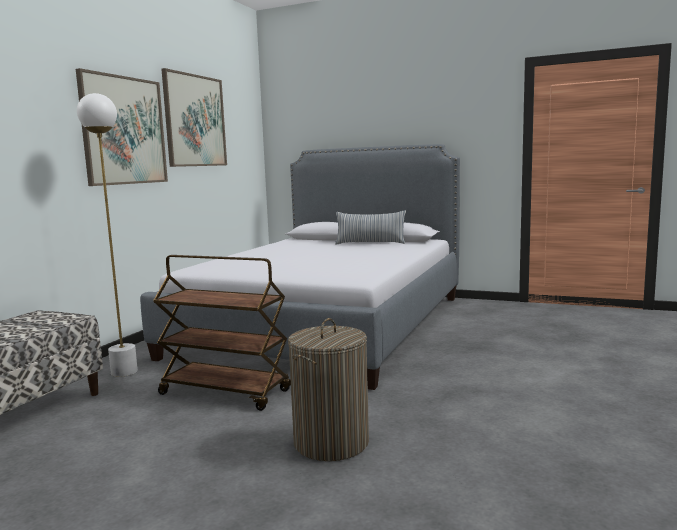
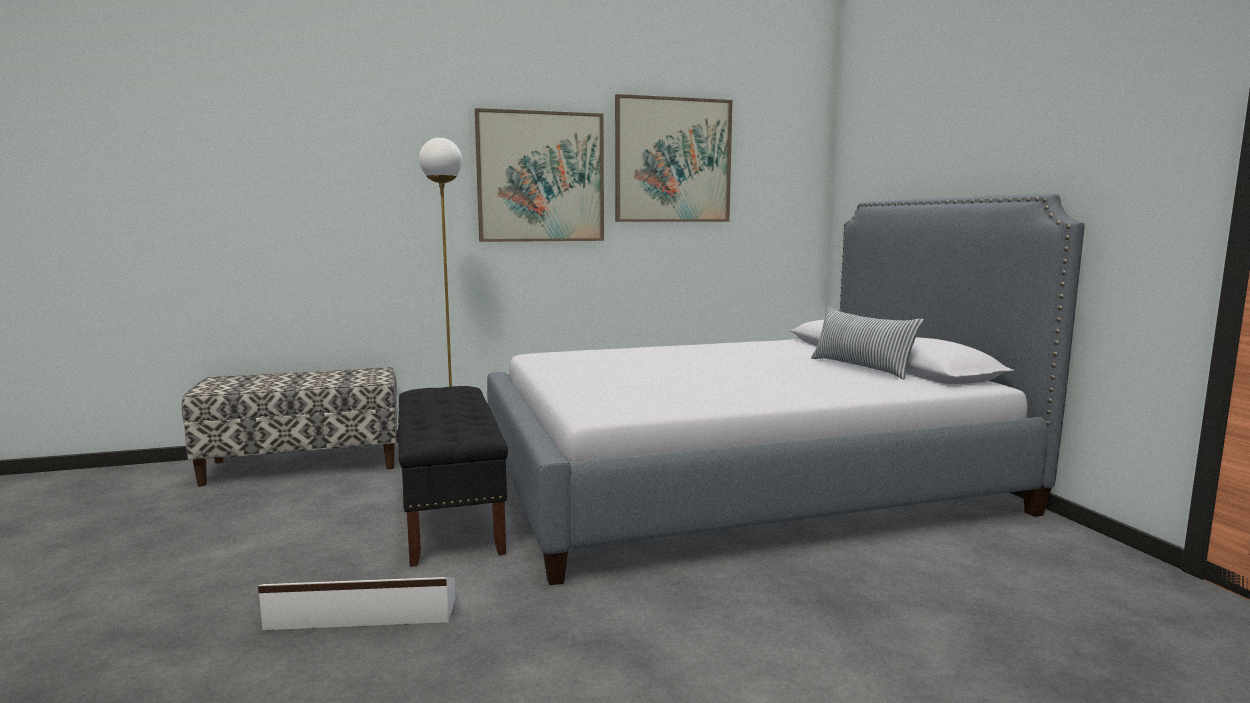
camera: 50 degrees right, 0 degrees up
brown cart [153,255,291,411] -> black bench [398,386,508,567]
laundry basket [288,318,369,461] -> white storage box [258,577,455,630]

